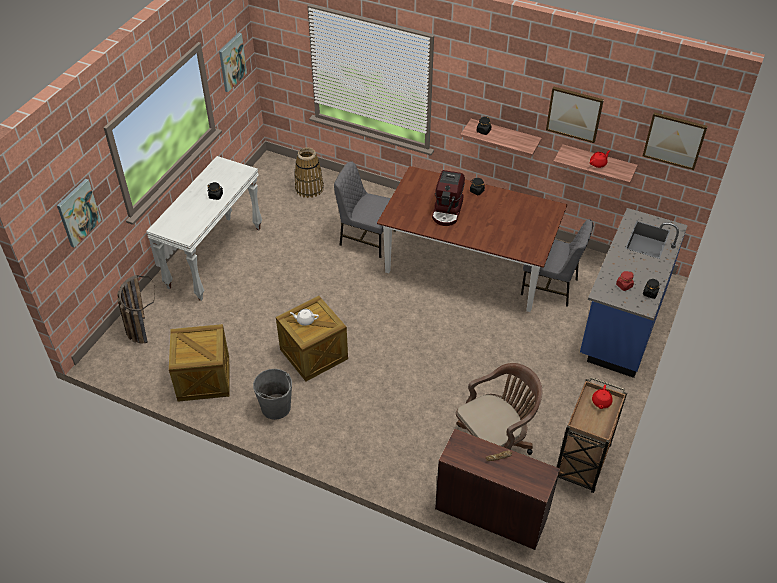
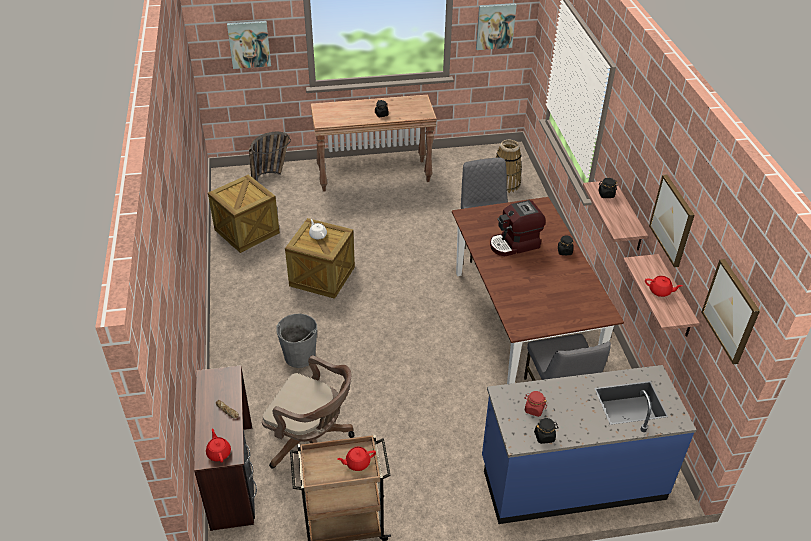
camera: 55 degrees right, 5 degrees down
white console table [146,156,262,301] -> brown console table [311,95,437,192]
grey bucket [253,369,292,420] -> grey bucket moved to [276,314,317,368]
none -> red teapot [206,428,231,463]

